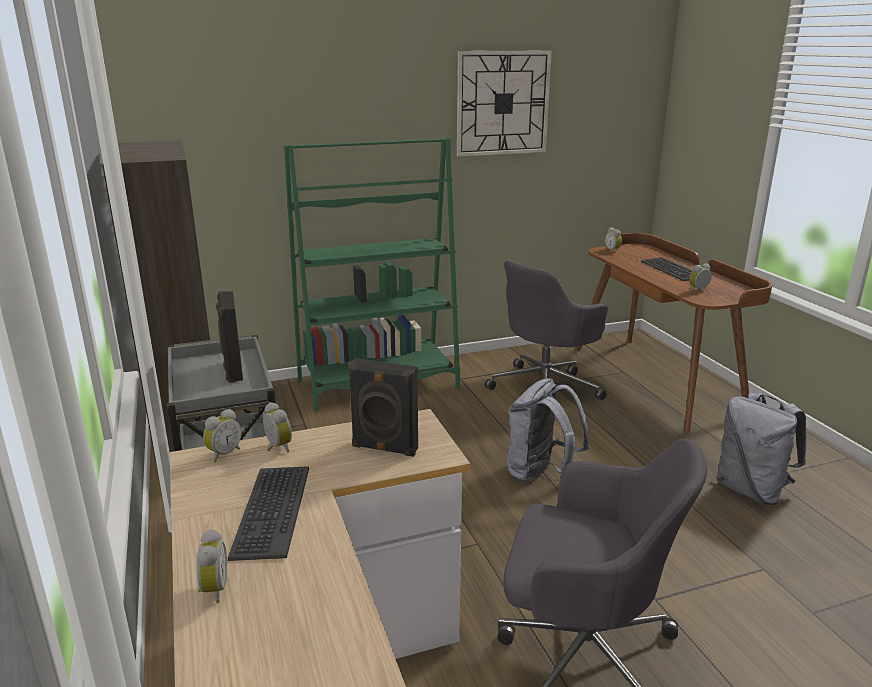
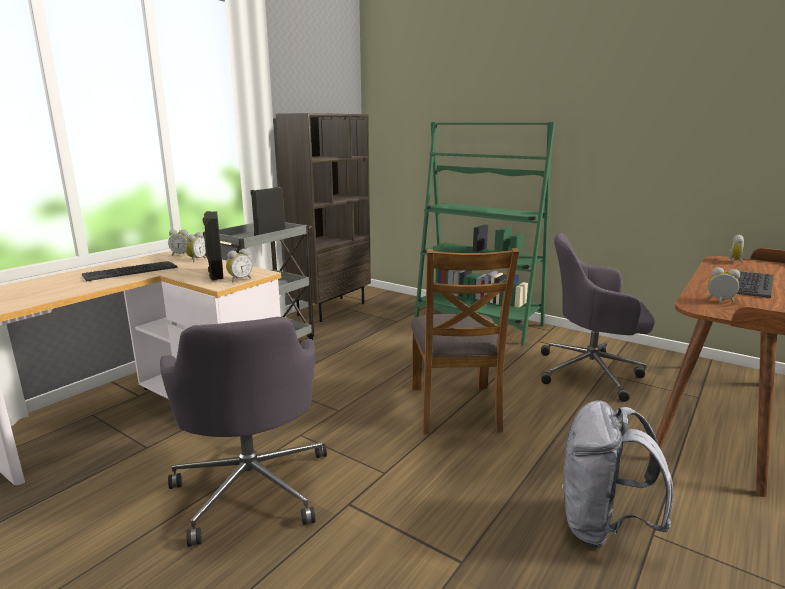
camera: 55 degrees right, 5 degrees down
alarm clock [197,529,227,604] -> alarm clock moved to [226,248,253,282]
wall clock [457,51,552,157] -> none
grey backpack [507,378,590,483] -> brown chair [410,248,519,434]

